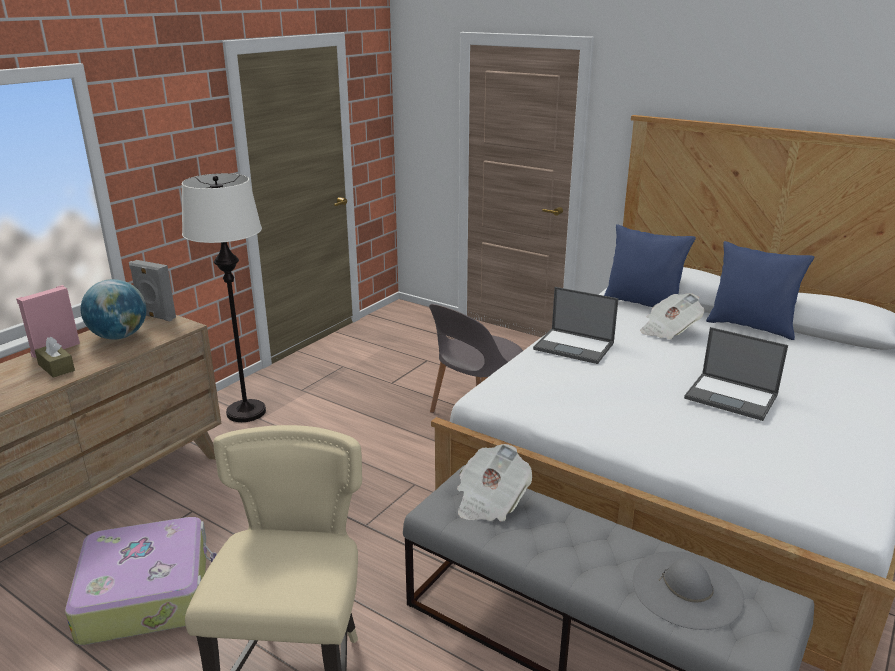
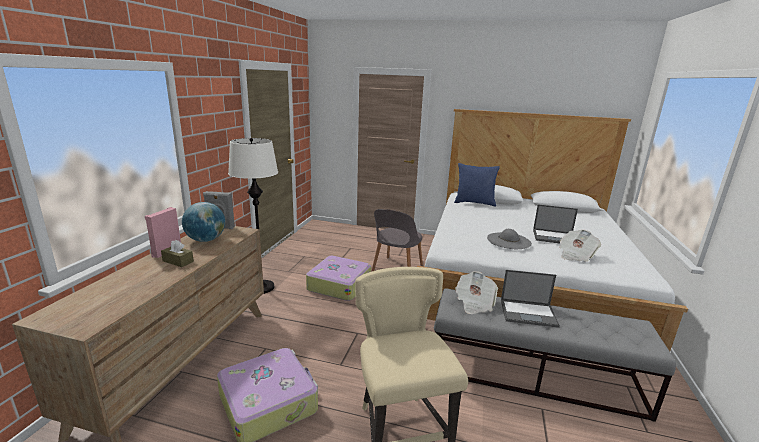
camera: 20 degrees left, 5 degrees down
laptop [533,287,619,364] -> laptop moved to [501,270,560,328]
grey hat [633,551,744,630] -> grey hat moved to [487,229,532,249]
newspaper [640,293,704,339] -> newspaper moved to [559,230,601,262]
blue pillow [706,241,814,340] -> none
none -> suitcase [306,256,371,301]

